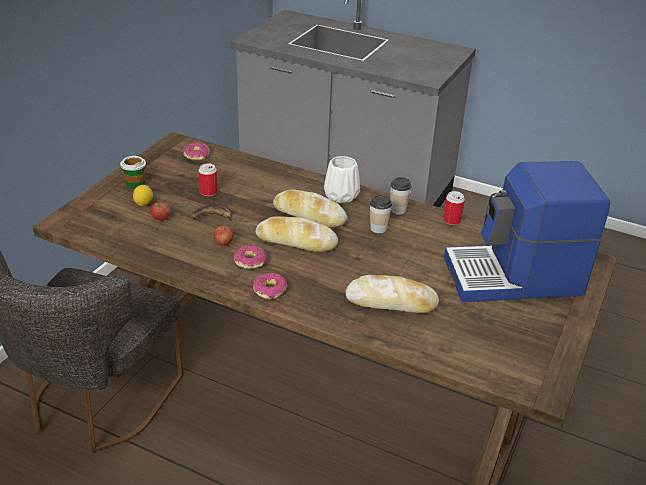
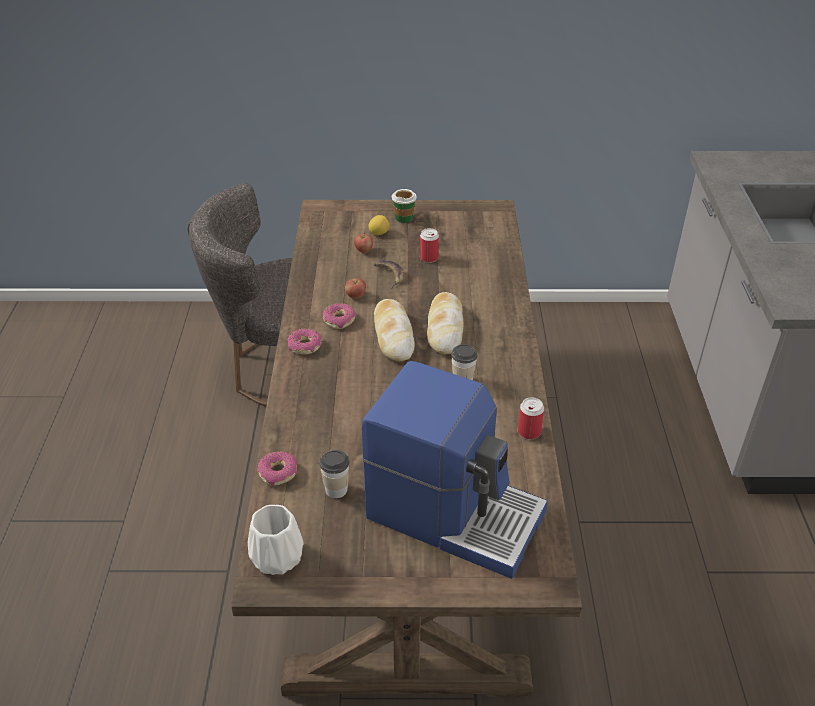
camera: 65 degrees right, 5 degrees up
donut [183,142,210,160] -> donut moved to [257,451,298,486]
white vase [324,156,360,203] -> white vase moved to [248,505,304,575]
bread [346,275,439,314] -> none
cup [390,177,412,215] -> cup moved to [320,450,349,498]
coffee machine [444,161,610,302] -> coffee machine turned 150 degrees clockwise [362,361,548,579]

